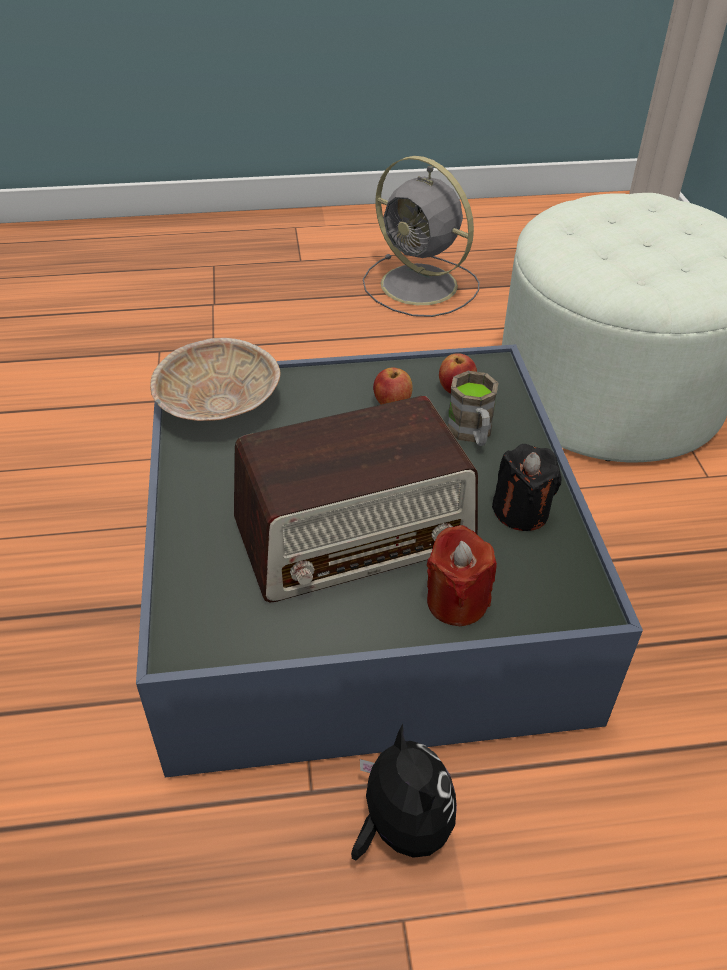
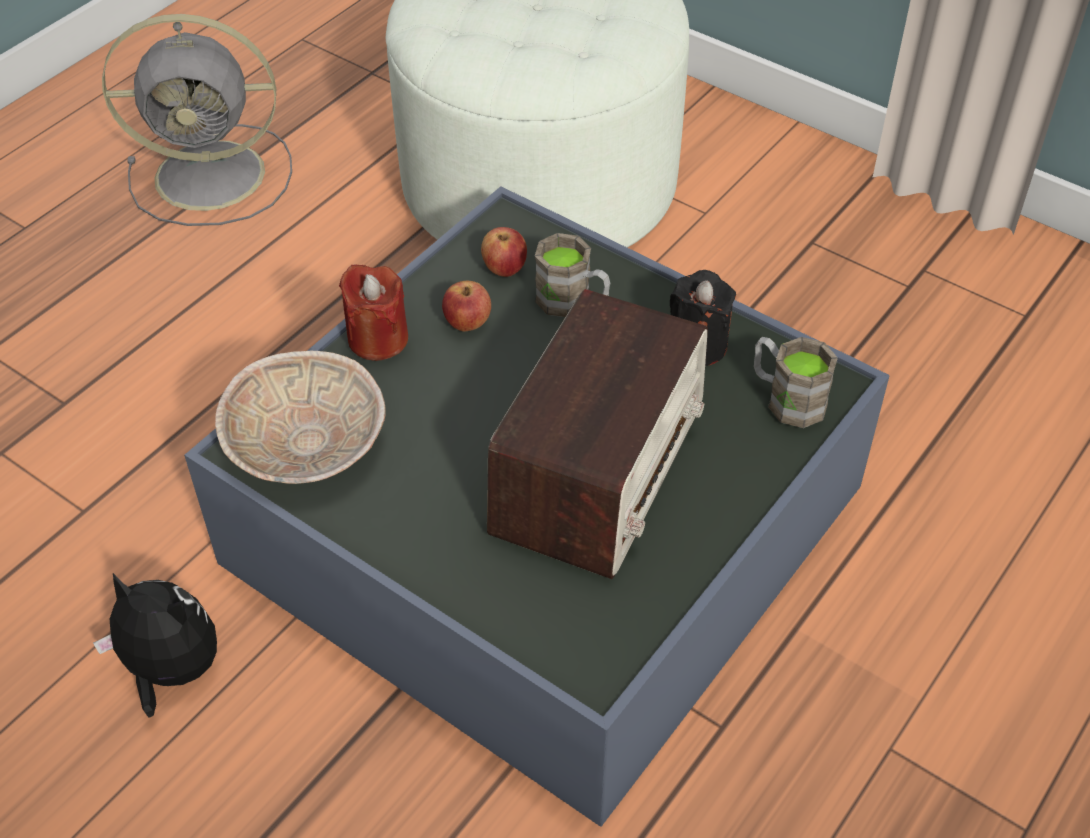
camera: 45 degrees left, 5 degrees up
plush toy [351,723,457,861] -> plush toy moved to [93,573,217,718]
red candle [427,525,497,626] -> red candle moved to [339,264,408,361]
none -> brown mug [754,337,838,428]

